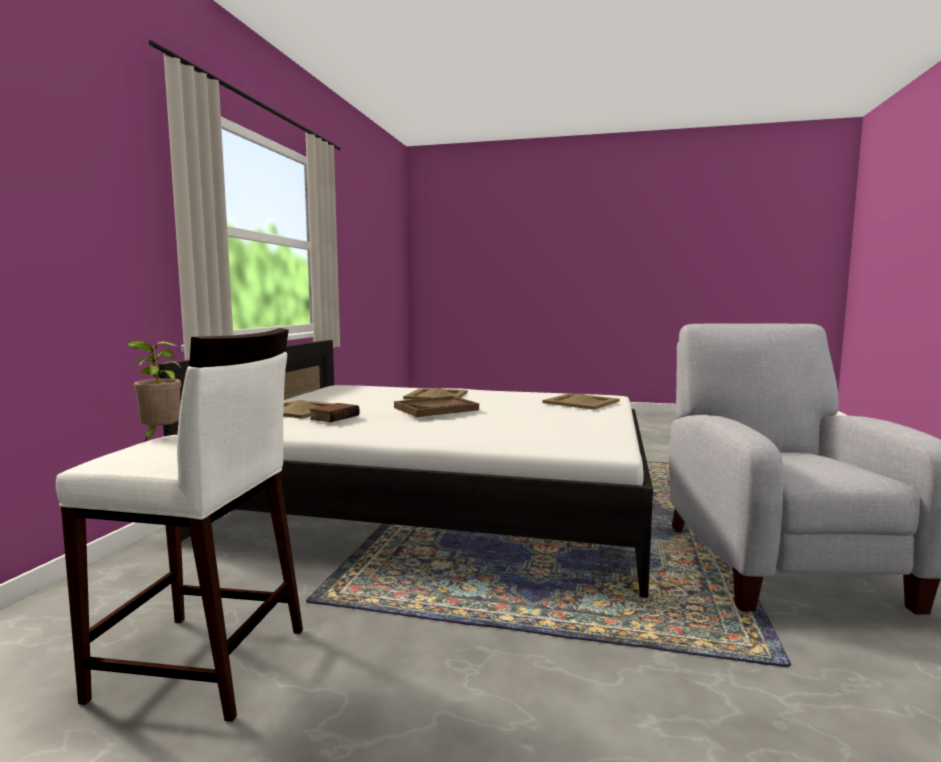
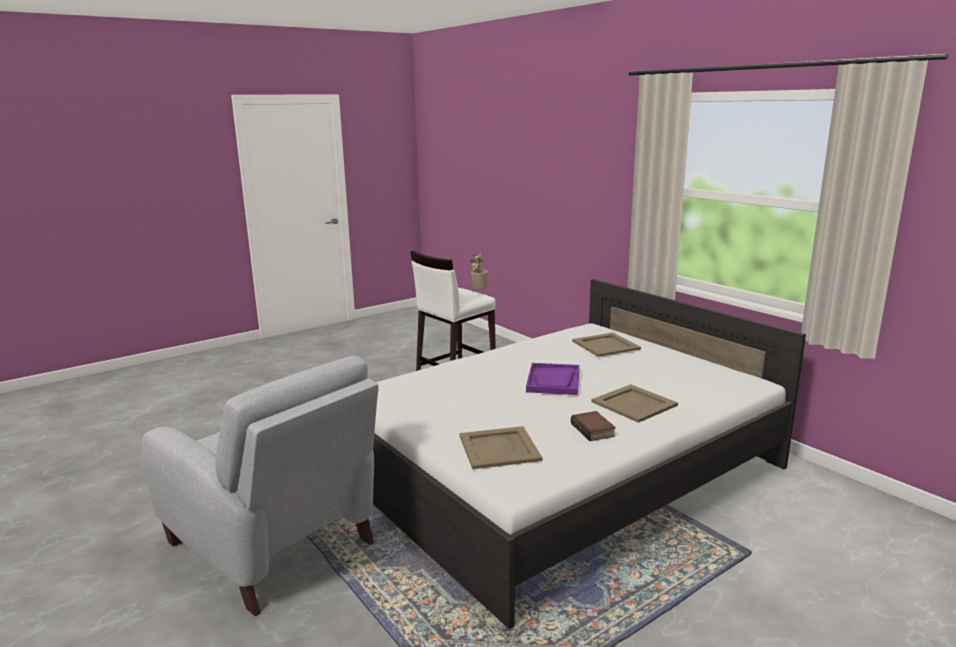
camera: 130 degrees right, 10 degrees up
book [309,403,360,422] -> book moved to [571,411,616,441]
brown tray [394,396,479,417] -> purple tray [526,363,580,395]

